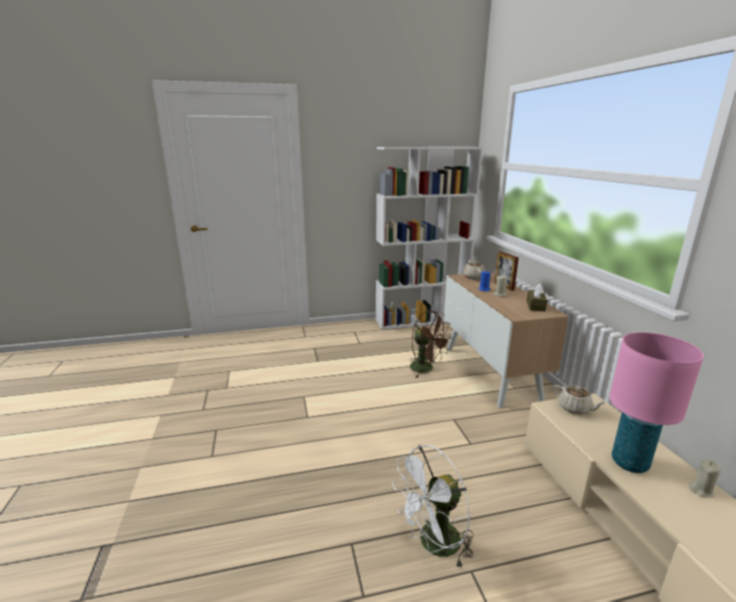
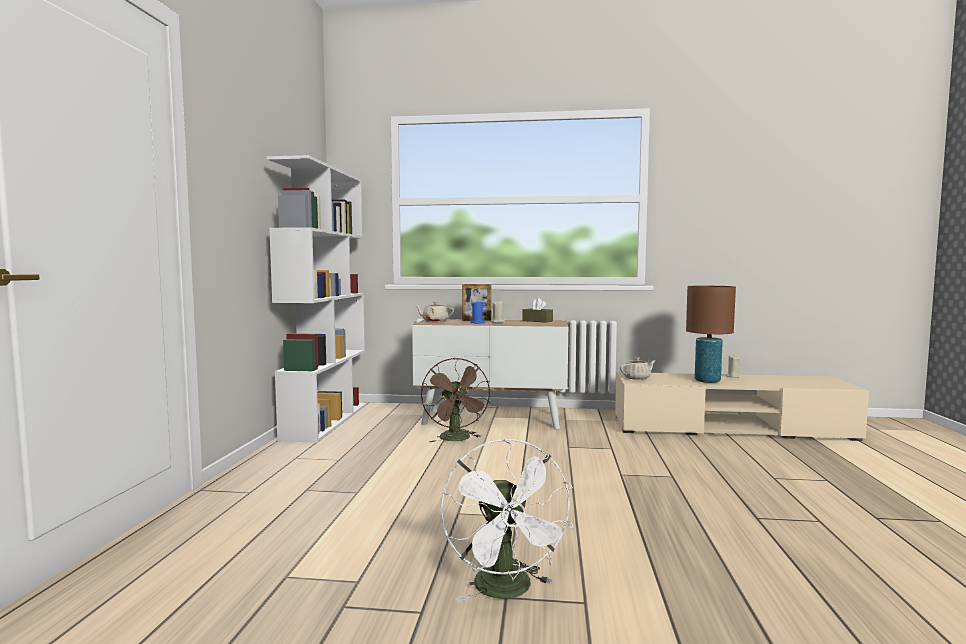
camera: 70 degrees left, 15 degrees down
white fan [392,444,474,567] -> white fan moved to [440,438,574,602]
brown fan [410,311,452,378] -> brown fan turned 105 degrees clockwise [421,358,490,442]
pink table lamp [610,332,704,473] -> brown table lamp [686,286,736,383]

